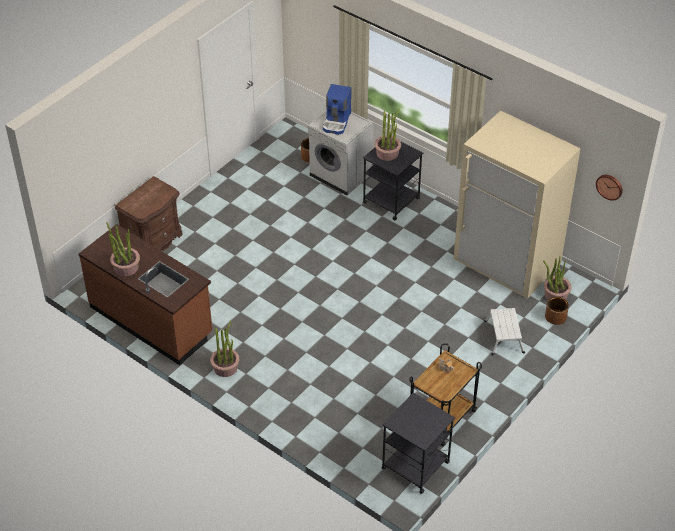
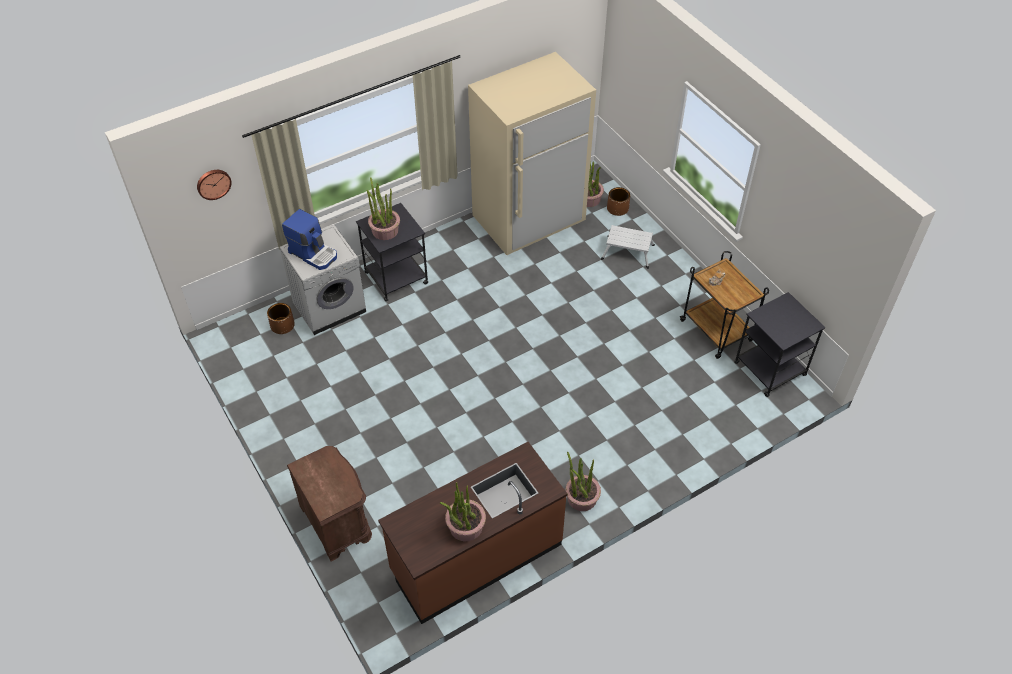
camera: 70 degrees left, 5 degrees up
wall clock [596,175,623,201] -> wall clock moved to [197,170,232,200]

